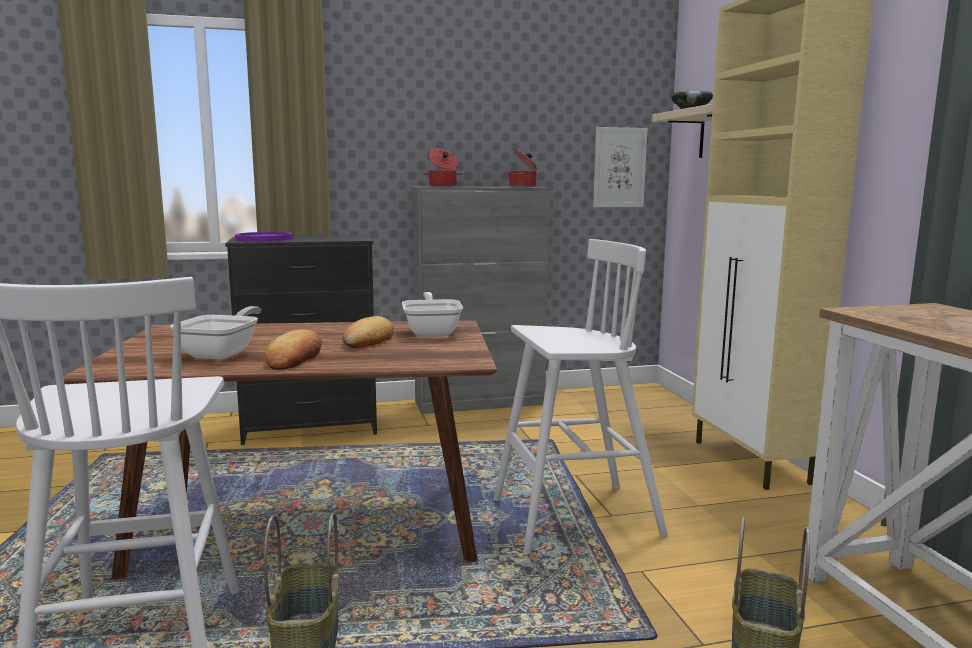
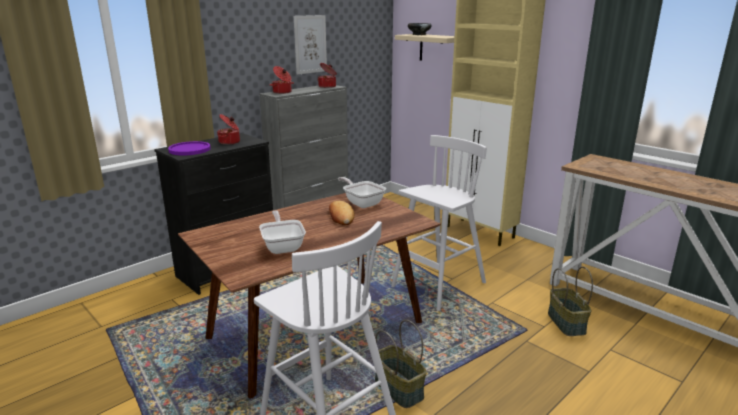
camera: 30 degrees left, 10 degrees up
bread [265,330,321,370] -> none
picture [593,127,648,207] -> picture moved to [294,15,327,75]
none -> cooking pot [217,114,240,145]

